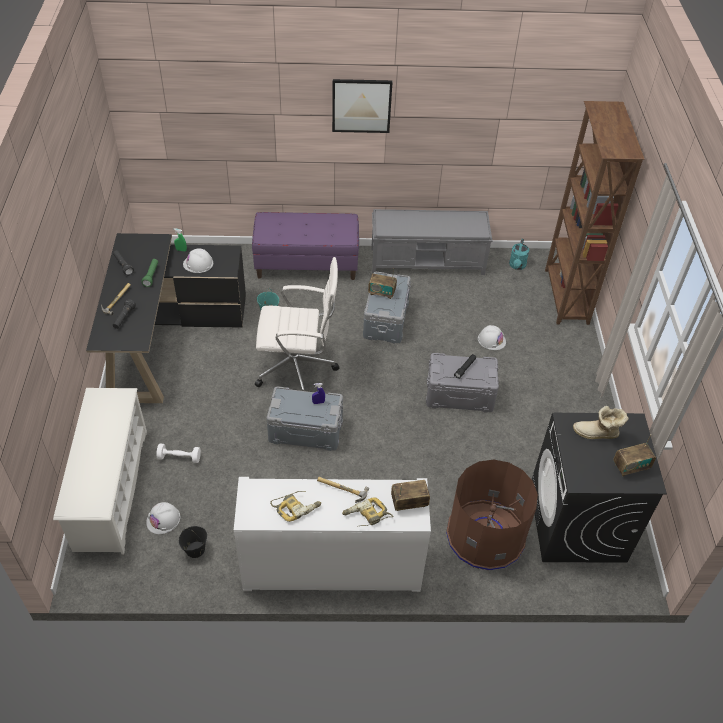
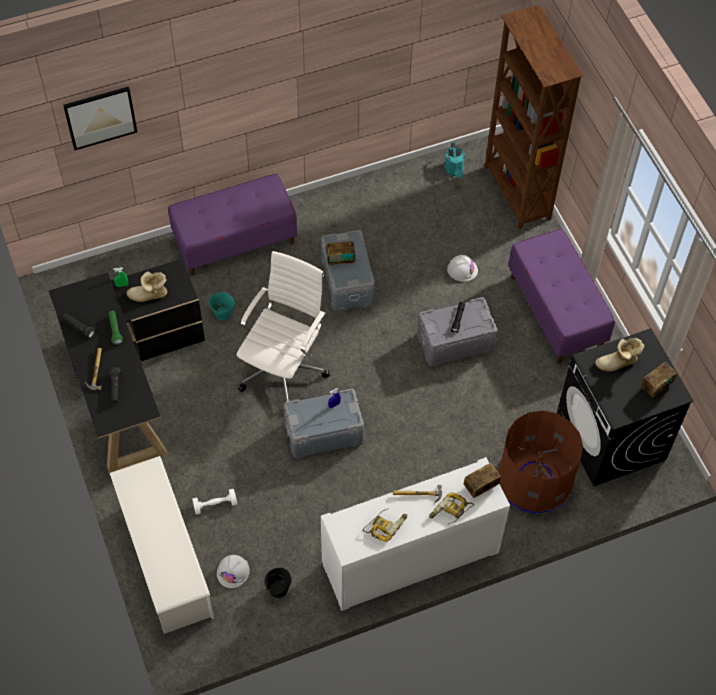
camera: 20 degrees left, 10 degrees up
white hard hat [183,248,213,273] -> boot [127,272,167,302]
white office chair [255,257,340,391] -> white office chair turned 45 degrees counterclockwise [236,251,330,402]
picture [332,79,392,133] -> picture moved to [63,86,137,150]
grey bench [371,209,492,275] -> none
none -> purple bench [508,229,615,364]

